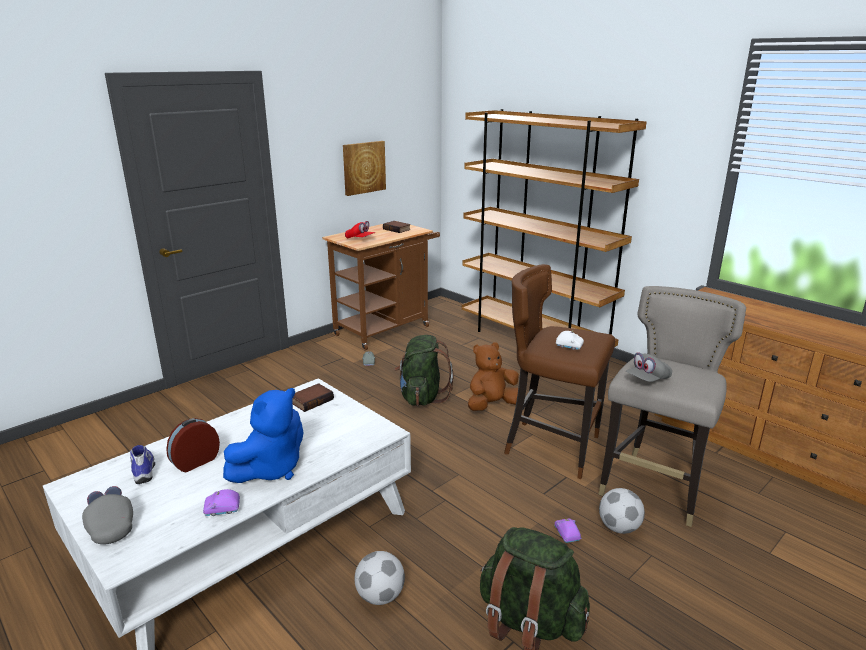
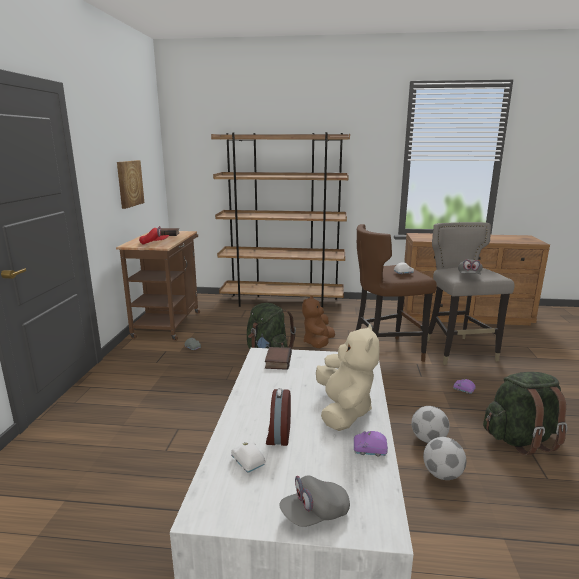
camera: 40 degrees left, 5 degrees down
grey cap [82,486,133,544] -> grey cap turned 45 degrees counterclockwise [279,475,350,527]
shoe [130,445,155,484] -> white toy car [231,442,266,473]
purple toy car [203,489,240,516] -> purple toy car turned 60 degrees clockwise [354,431,388,456]
blue plush toy [223,388,304,483] -> beige plush toy [316,324,380,431]
football [599,488,645,534] -> football moved to [411,406,450,443]

